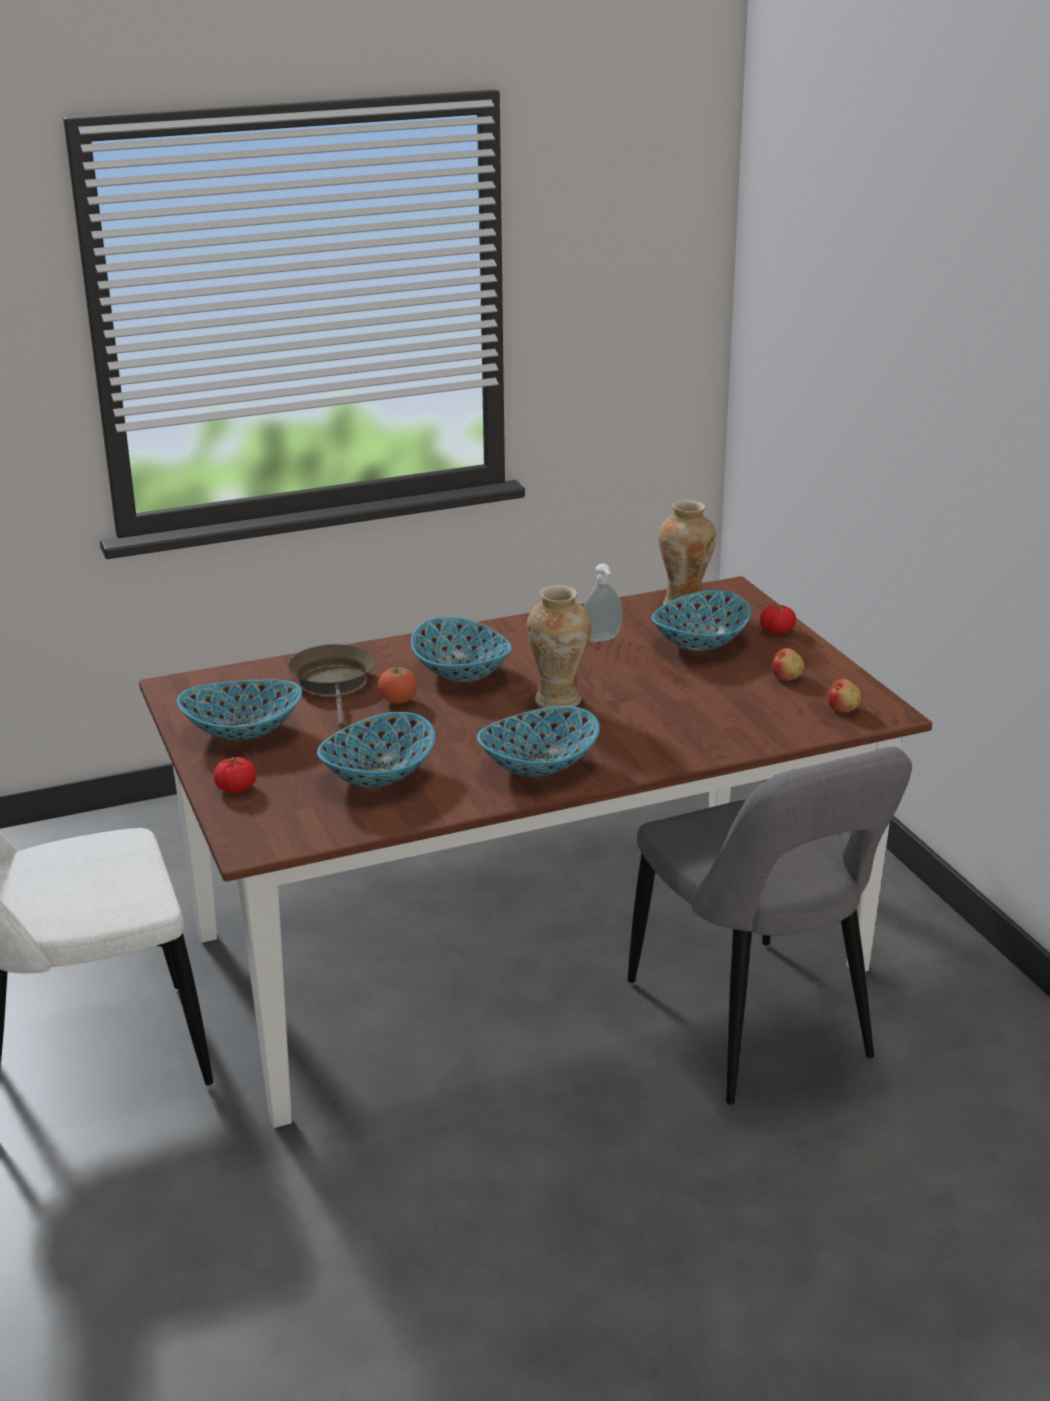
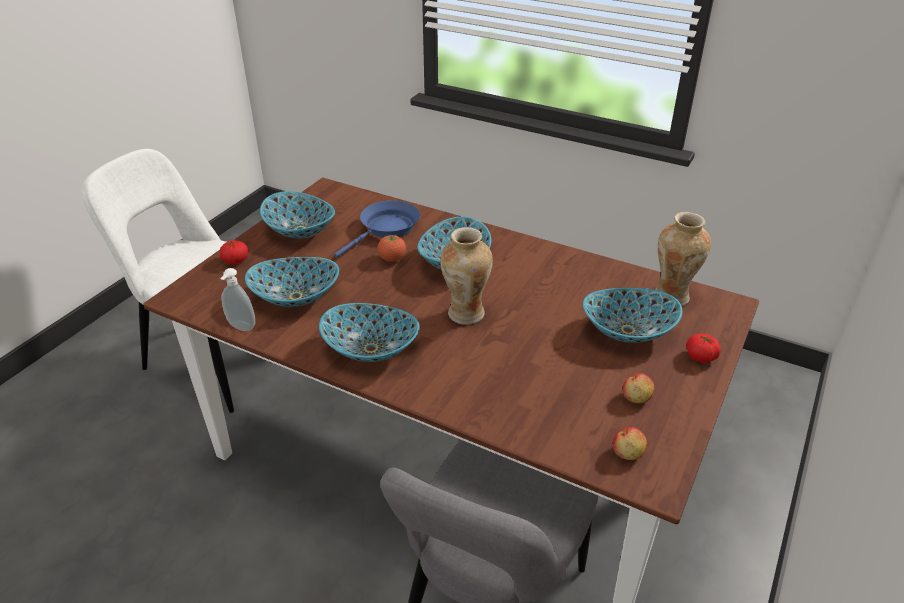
camera: 50 degrees right, 10 degrees up
brown frying pan [288,644,375,728] -> blue frying pan [334,200,420,258]
soap dispenser [584,564,622,642] -> soap dispenser moved to [220,268,255,331]

